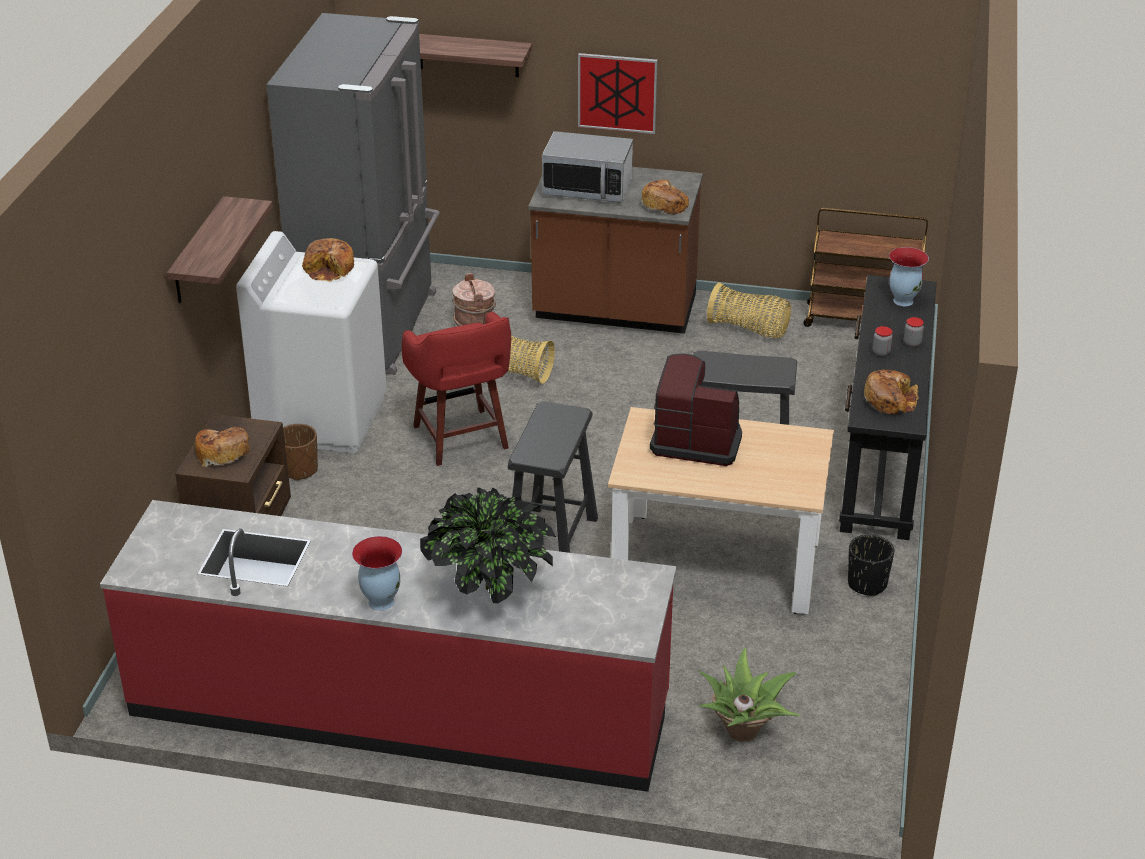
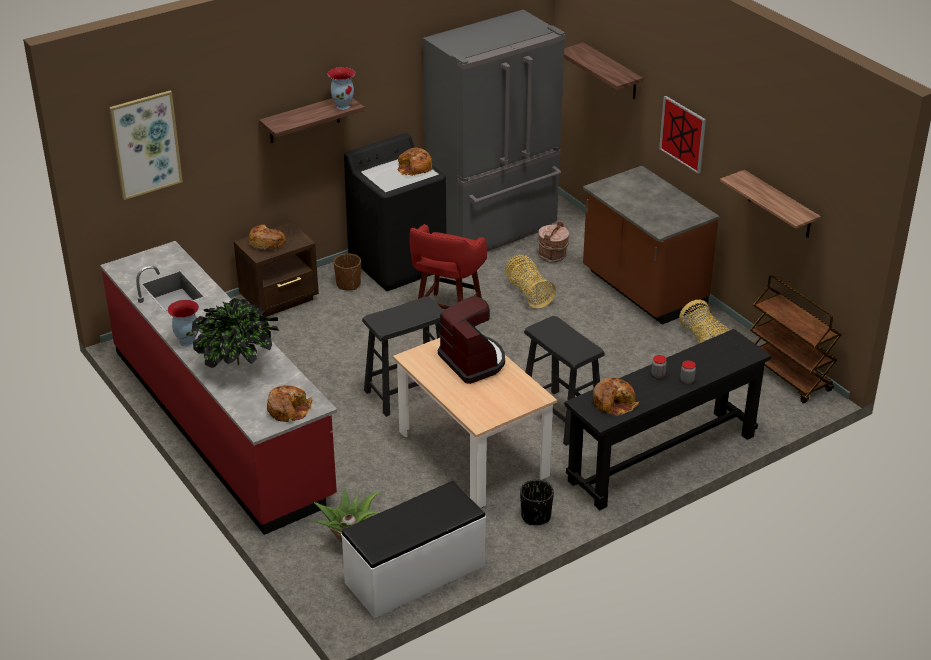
camera: 45 degrees right, 0 degrees up
white washing machine [236,231,387,453] -> black washing machine [344,133,447,291]
microwave [542,131,633,203] -> none
bread [641,180,689,215] -> bread moved to [267,385,312,422]
vase [889,247,929,306] -> vase moved to [328,67,355,110]
none -> picture [109,91,183,200]
none -> white bench [341,481,486,618]
none -> shelf [720,170,821,238]

